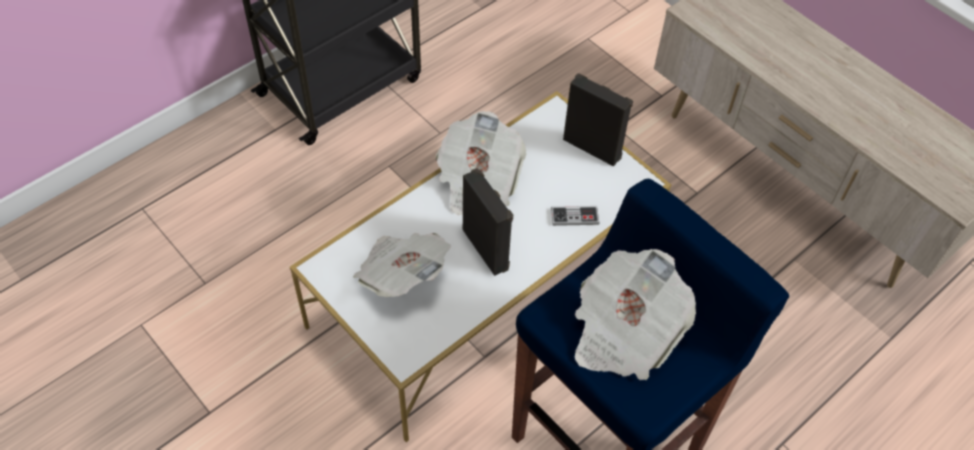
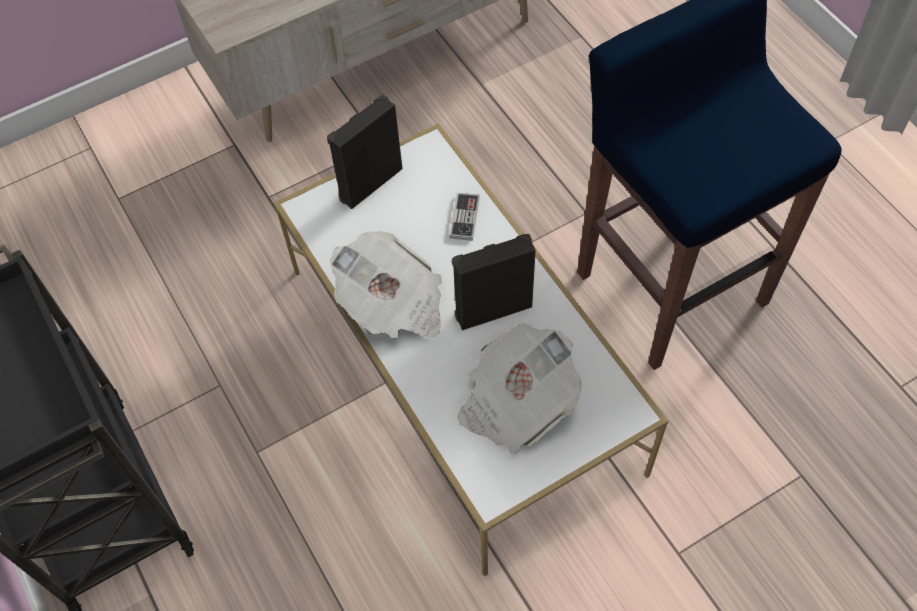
camera: 75 degrees left, 5 degrees up
newspaper [575,249,696,380] -> none

